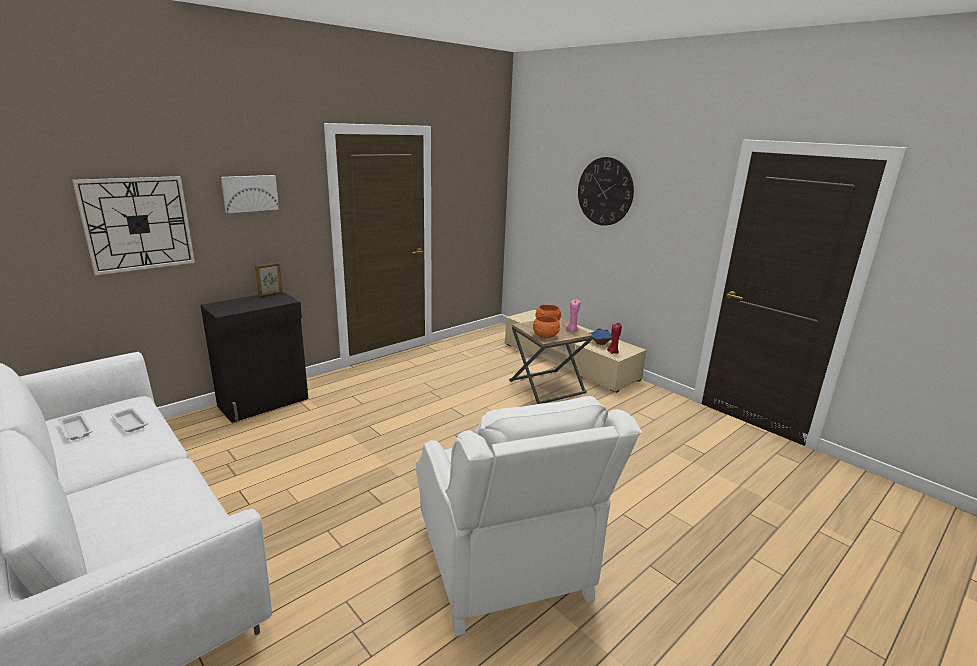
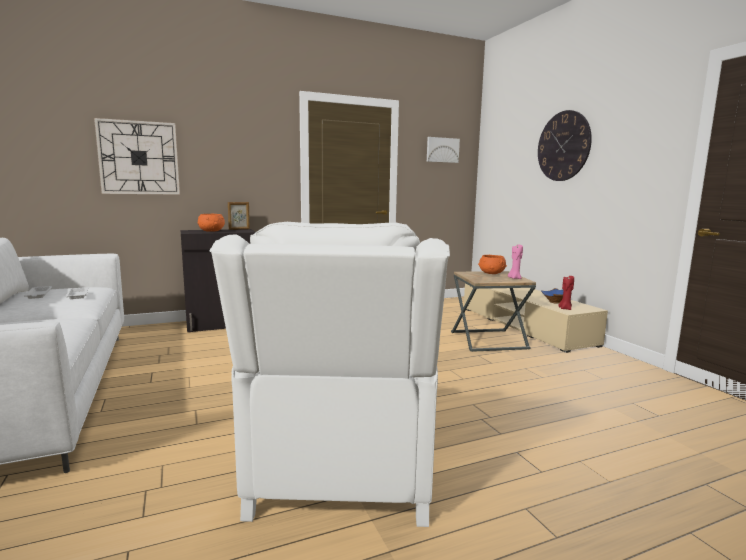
camera: 20 degrees right, 10 degrees down
picture [221,175,279,213] -> picture moved to [427,137,460,163]
orange bowl [533,316,560,338] -> orange bowl moved to [198,214,225,232]

